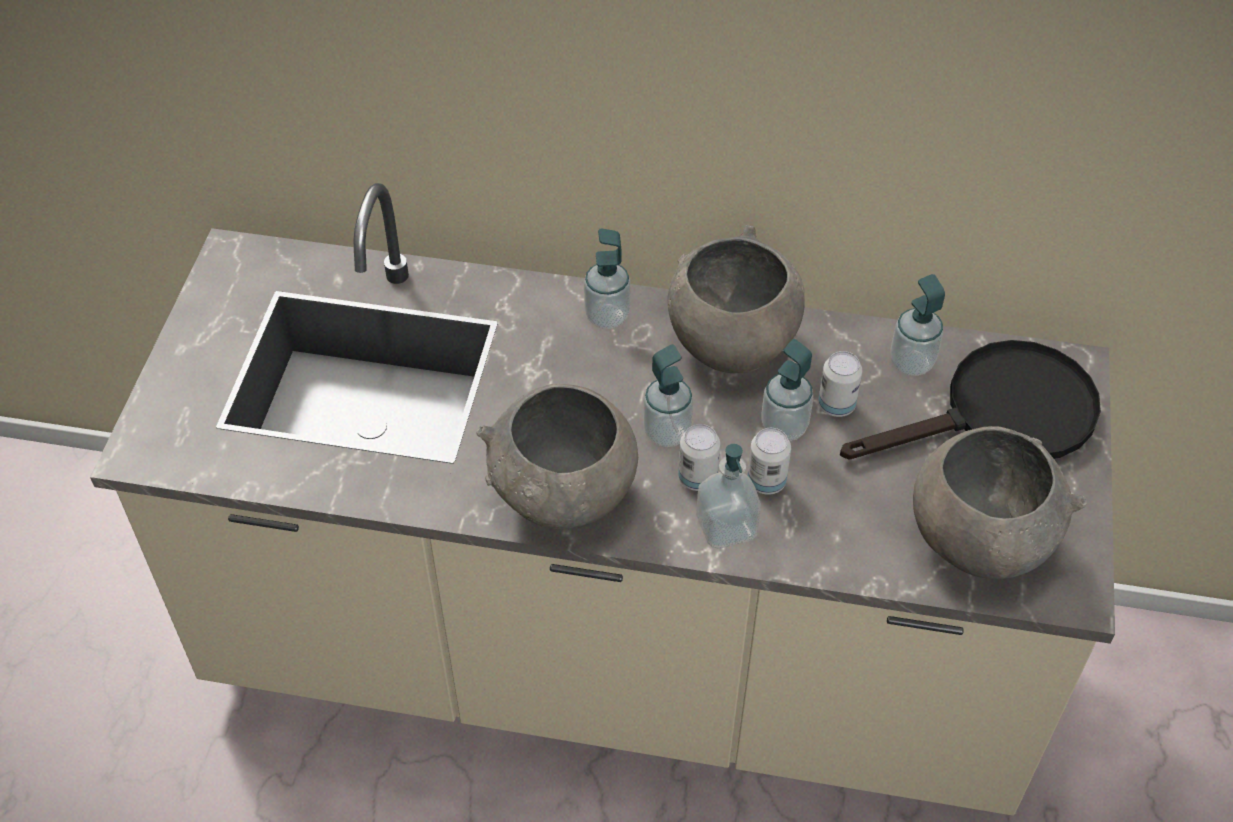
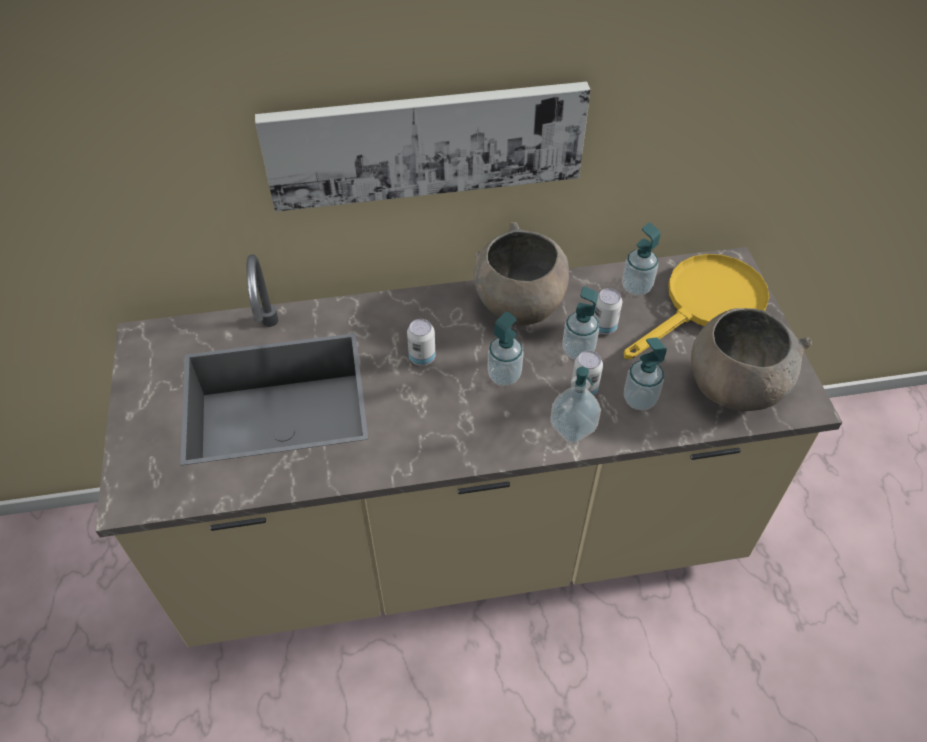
camera: 20 degrees left, 0 degrees up
grey bowl [476,384,638,530] -> none
soap dispenser [584,228,631,329] -> soap dispenser moved to [624,337,667,410]
can [678,424,720,491] -> can moved to [407,319,436,366]
black frying pan [840,340,1101,460] -> yellow frying pan [624,254,769,359]
none -> picture [255,82,591,212]

